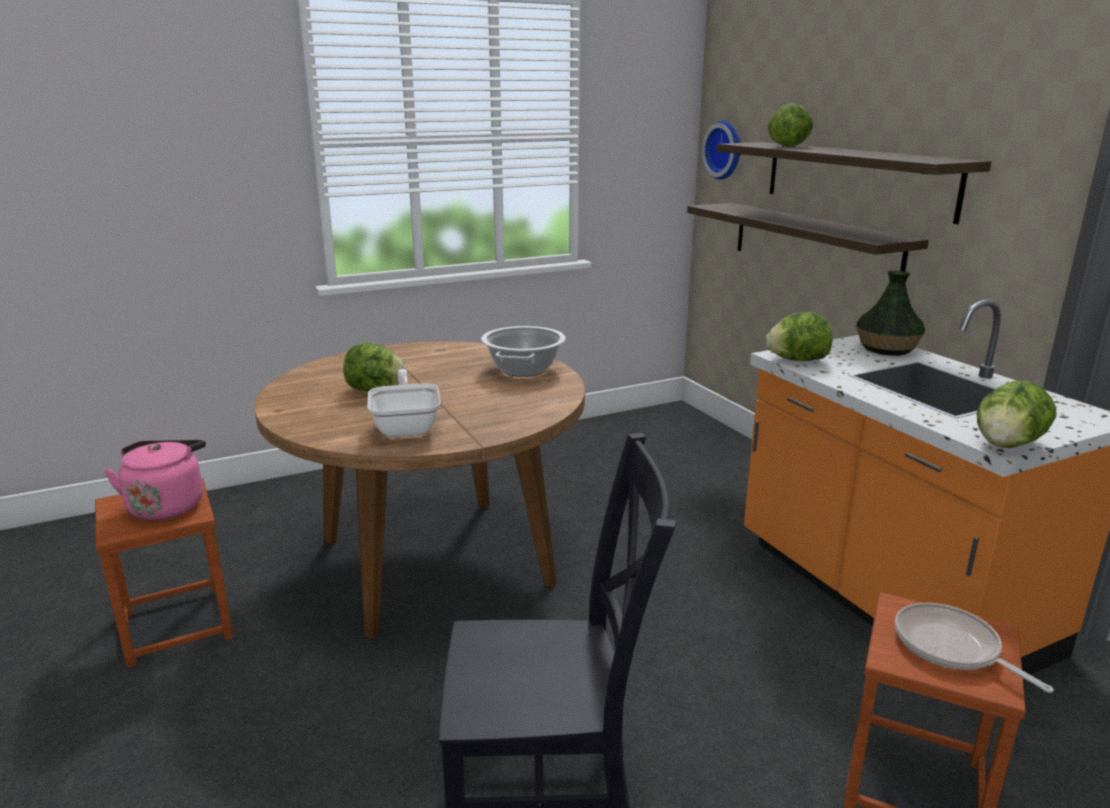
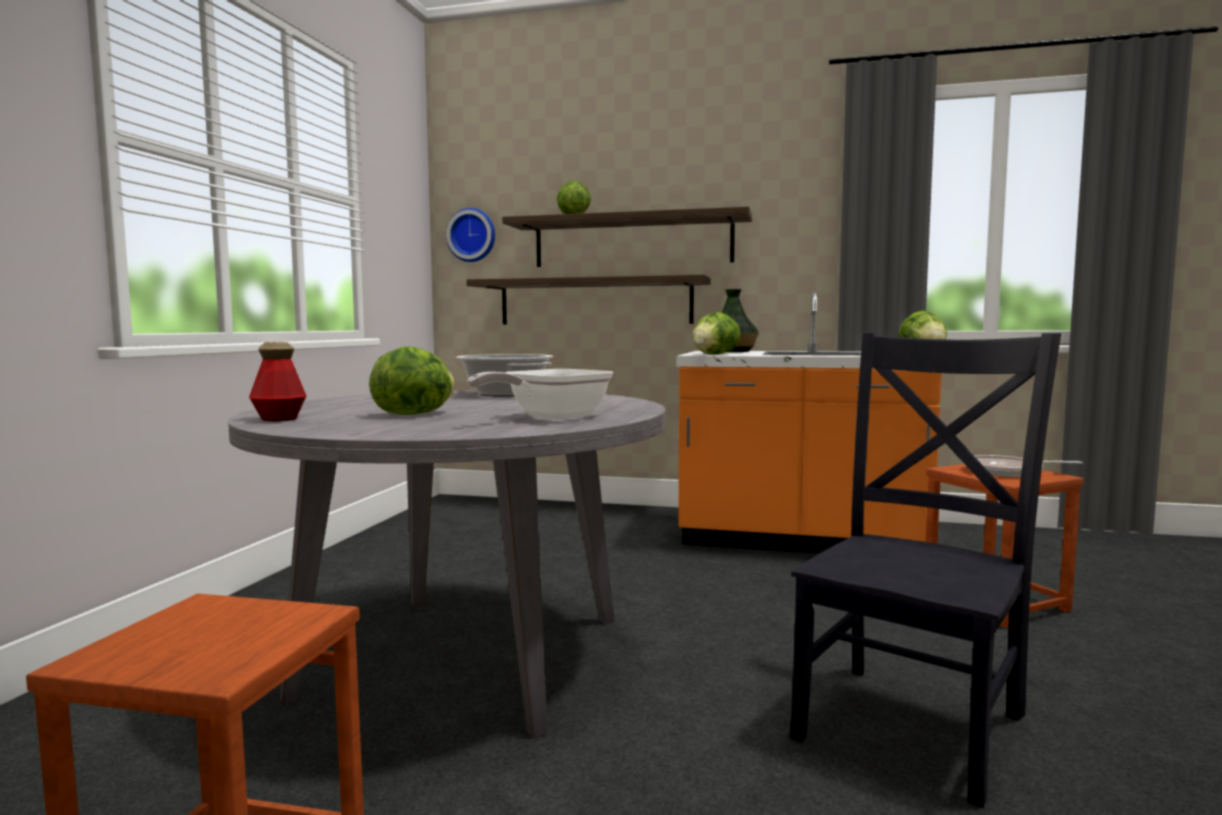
camera: 50 degrees left, 15 degrees down
pink kettle [104,440,206,520] -> none
brown dining table [255,341,585,639] -> grey dining table [228,390,665,739]
frying pan [367,369,441,437] -> frying pan turned 75 degrees counterclockwise [467,369,613,420]
none -> bottle [249,342,306,421]

